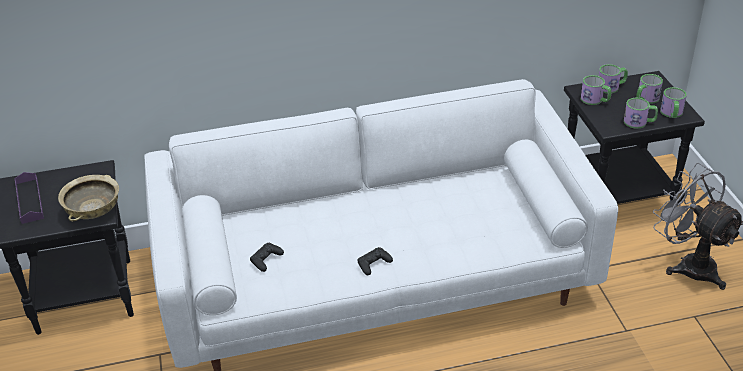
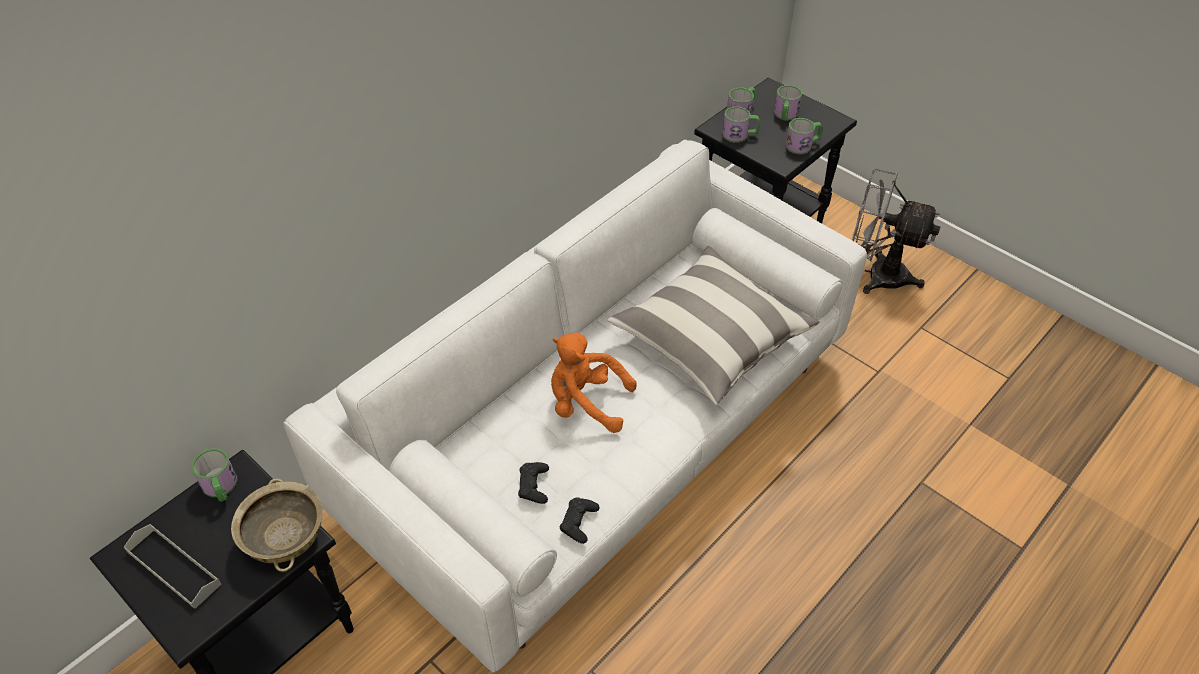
camera: 35 degrees left, 10 degrees up
purple tray [14,172,44,224] -> grey tray [124,524,221,609]
black game controller [357,247,393,275] -> black game controller moved to [560,497,599,544]
mug [660,87,687,118] -> mug moved to [191,449,237,502]
none -> orange plush toy [551,333,637,433]
none -> pillow [607,246,819,405]

